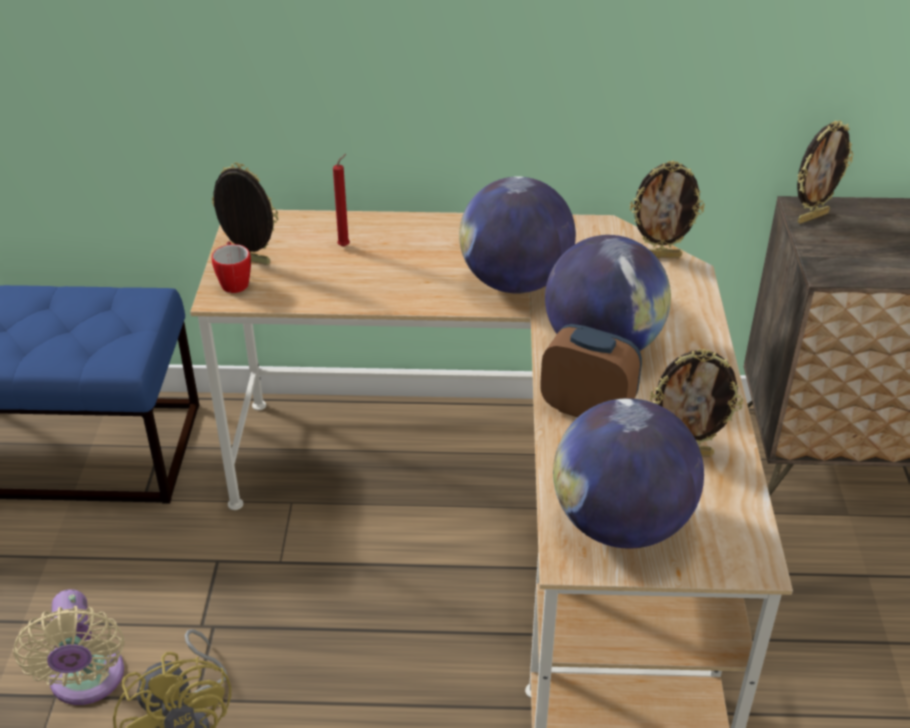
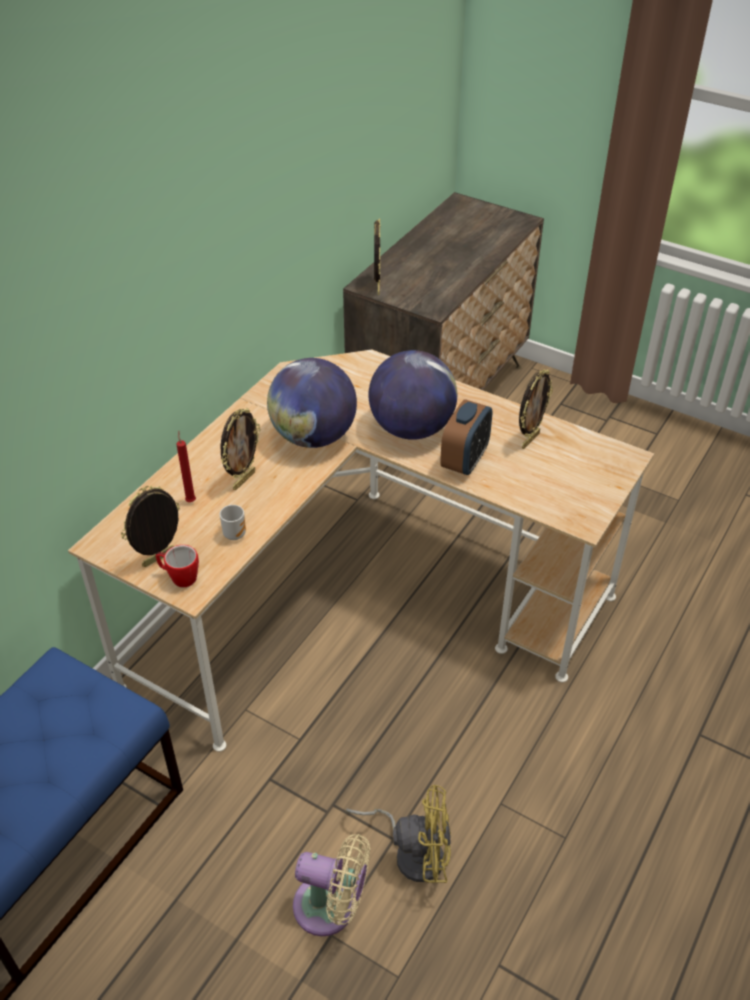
camera: 60 degrees left, 5 degrees up
alarm clock [540,324,642,417] -> alarm clock turned 150 degrees clockwise [440,399,492,475]
globe [553,398,704,549] -> none
picture frame [630,161,705,258] -> picture frame moved to [221,408,261,490]
none -> mug [220,505,246,540]

